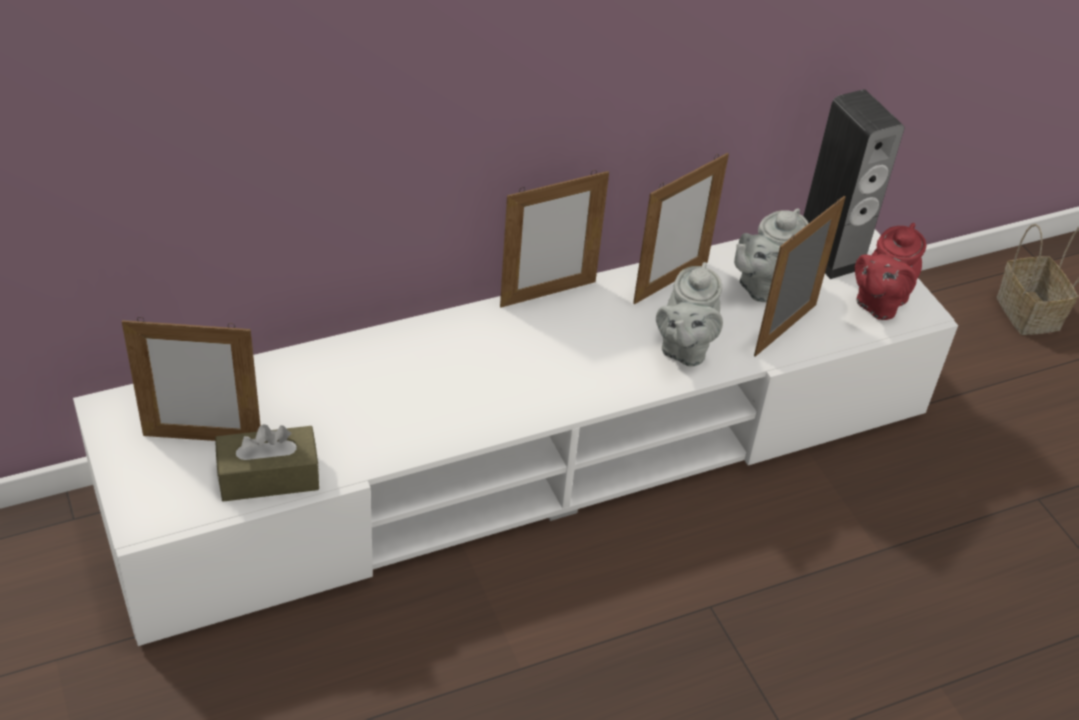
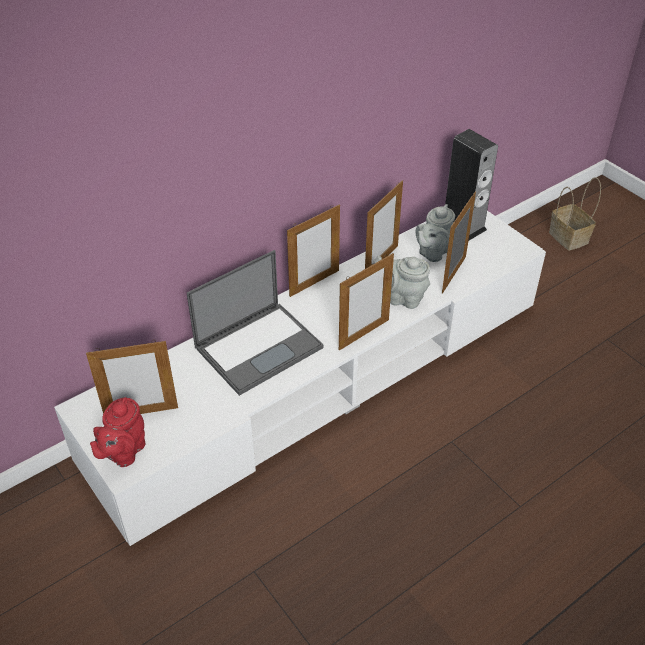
camera: 10 degrees left, 0 degrees up
brown tissue box [215,424,319,502] -> none
grey teapot [656,262,723,367] -> grey teapot turned 105 degrees clockwise [372,255,430,309]
red teapot [855,223,926,320] -> red teapot moved to [90,397,145,467]
none -> laptop [187,250,324,396]
none -> picture frame [339,253,394,351]

